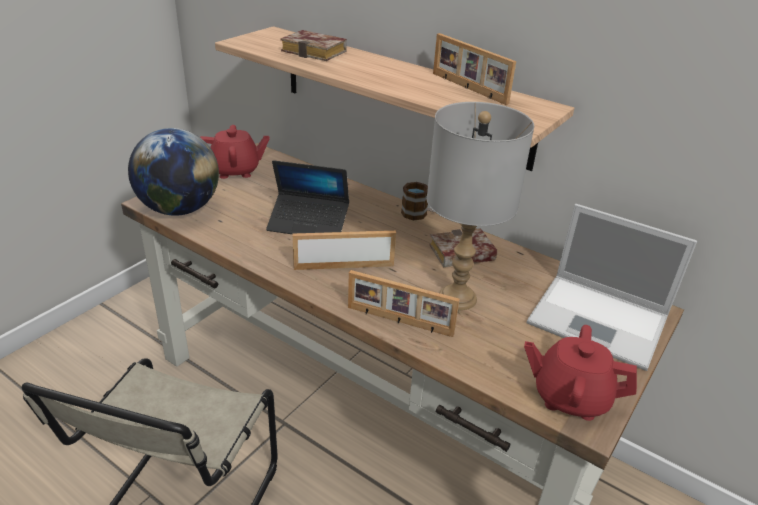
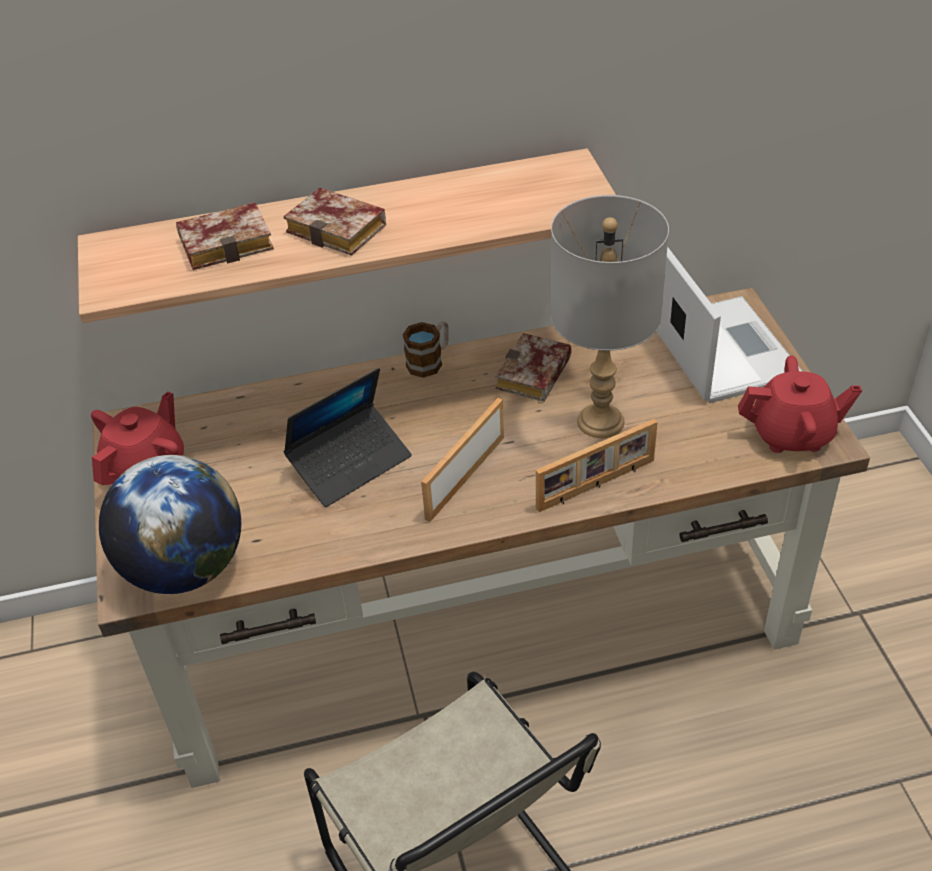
camera: 45 degrees left, 10 degrees up
picture frame [433,33,516,105] -> none
red teapot [524,325,637,421] -> red teapot turned 150 degrees counterclockwise [738,356,862,453]
laptop [527,204,697,371] -> laptop turned 90 degrees counterclockwise [656,246,802,403]
none -> book [283,187,386,256]

